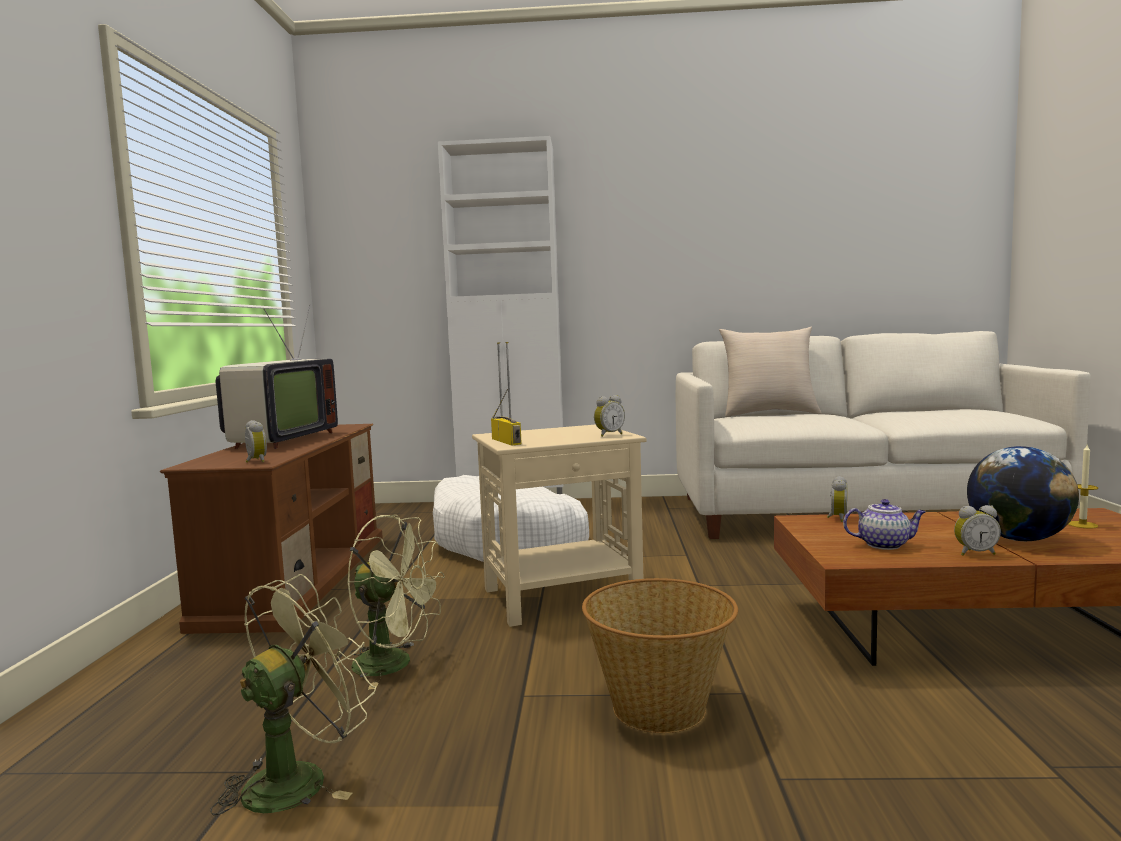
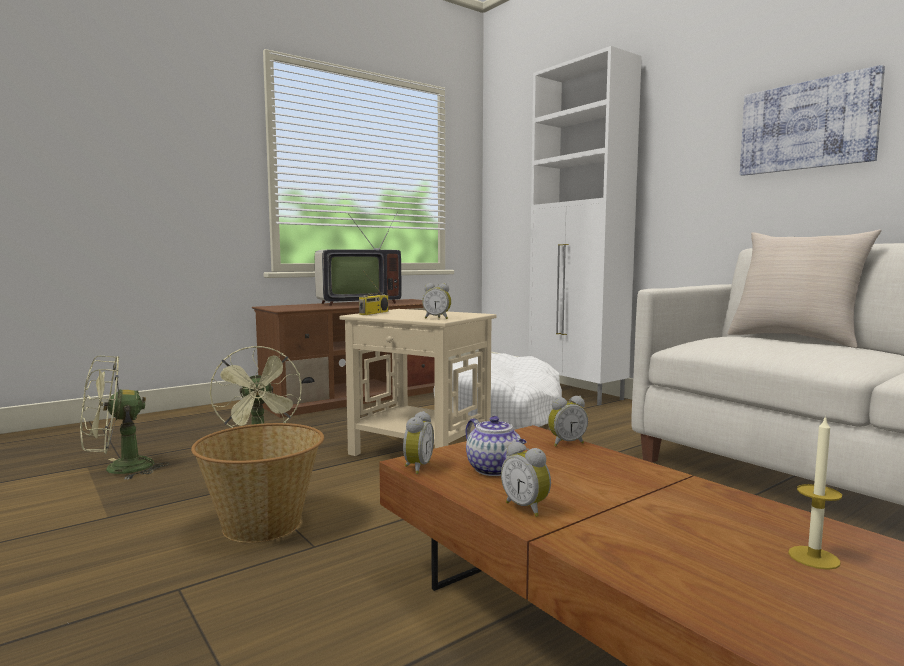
camera: 50 degrees right, 0 degrees up
green fan [210,574,376,815] -> green fan turned 150 degrees clockwise [80,356,169,480]
alarm clock [245,420,267,463] -> alarm clock moved to [403,411,434,474]
globe [967,446,1079,541] -> none
none -> picture [740,65,885,176]

